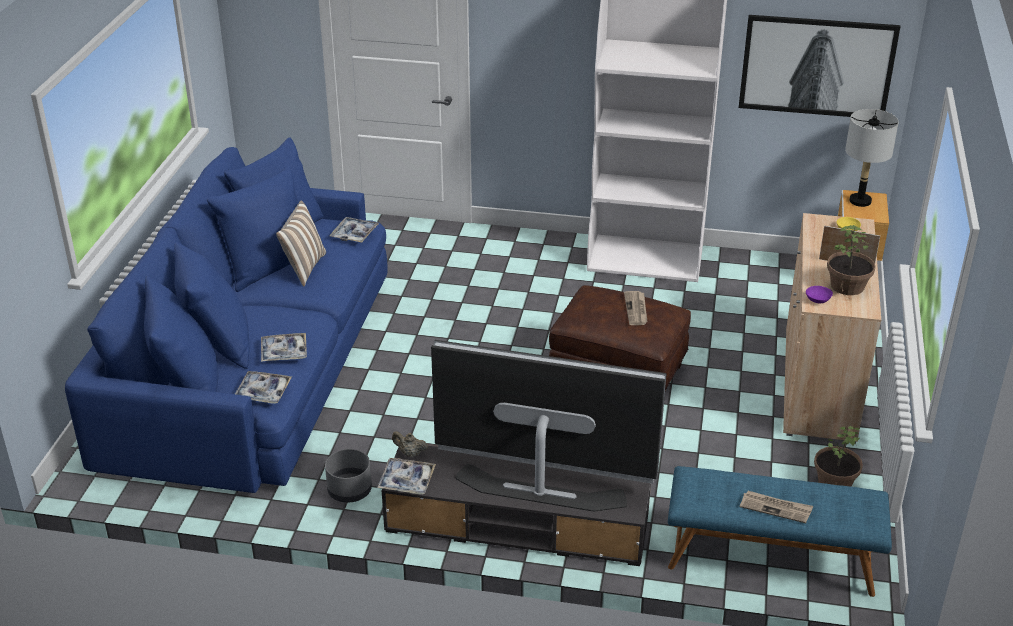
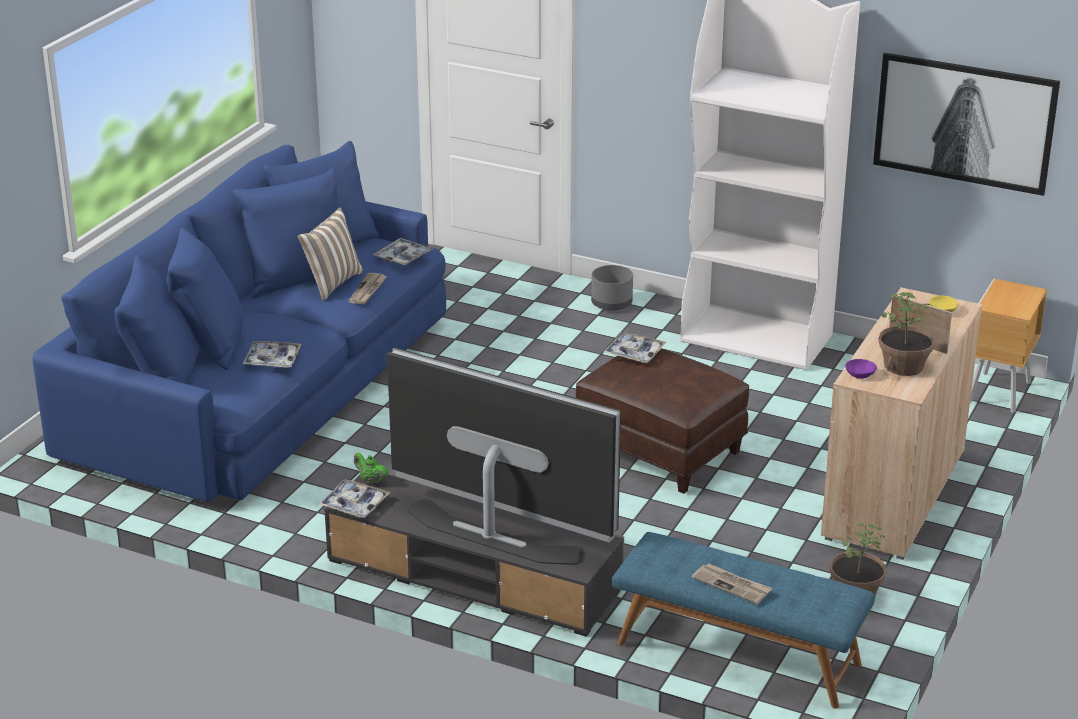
camera: 15 degrees right, 5 degrees down
tray [235,371,292,404] -> tray moved to [604,332,667,363]
grey planter [325,449,372,503] -> grey planter moved to [591,265,633,310]
beige teapot [392,431,428,457] -> green teapot [354,453,389,484]
newspaper [624,291,648,325] -> newspaper moved to [348,273,387,304]
grey table lamp [845,109,899,207] -> none

